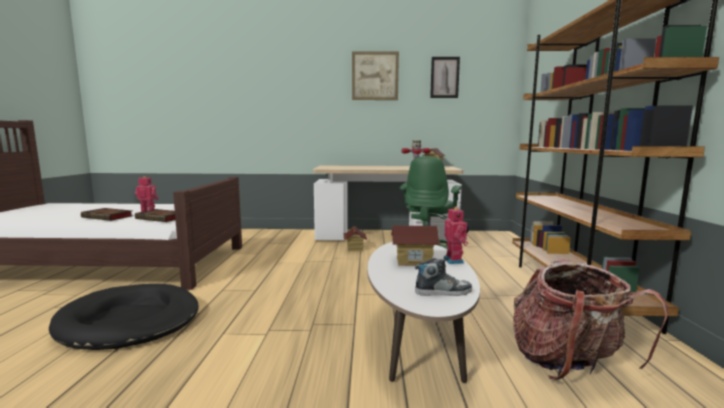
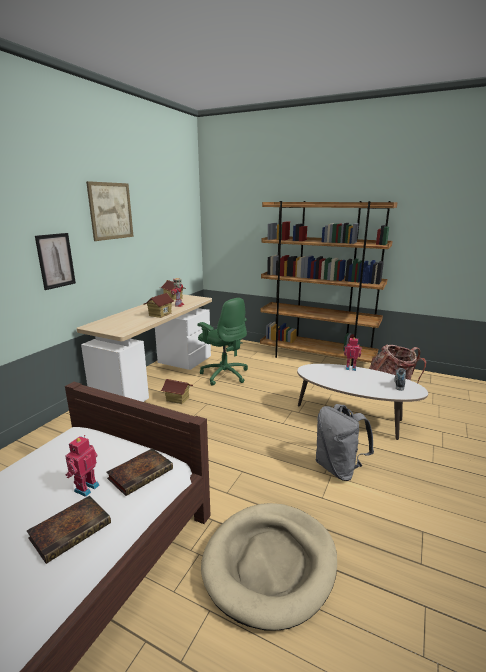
camera: 65 degrees left, 10 degrees up
black dog bed [49,284,199,350] -> beige dog bed [201,503,337,631]
toy house [391,226,440,266] -> toy house moved to [144,293,174,318]
picture [430,57,460,98] -> picture moved to [35,233,76,290]
none -> grey backpack [316,404,374,481]

